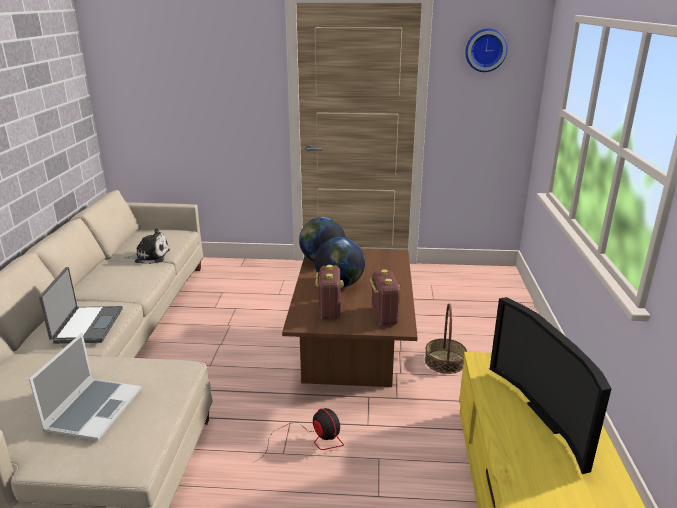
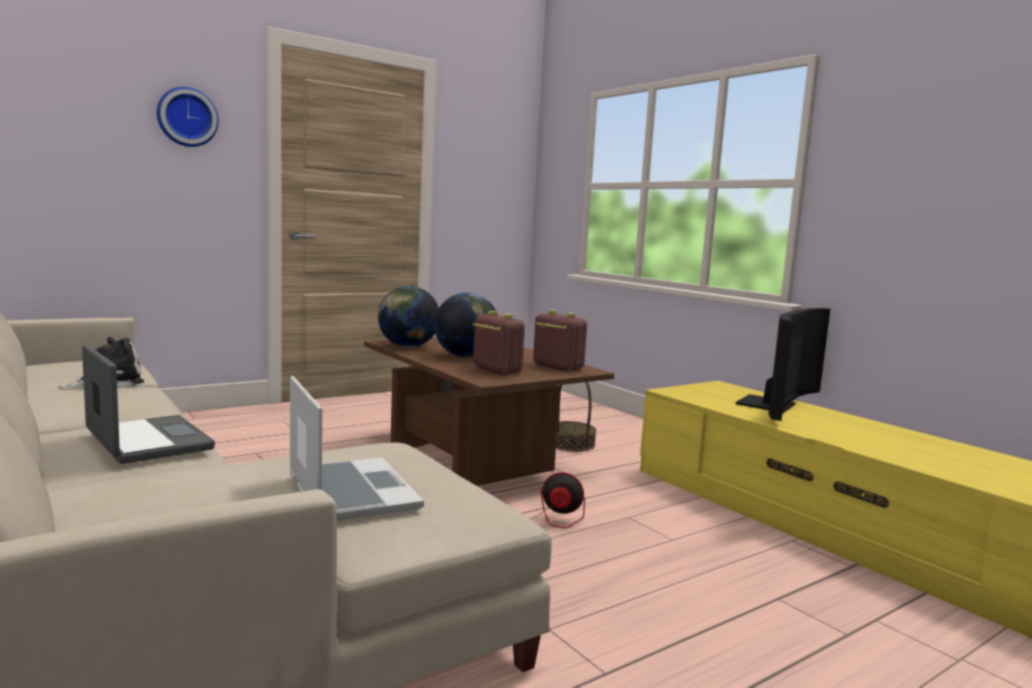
camera: 40 degrees left, 15 degrees down
wall clock [465,28,508,72] -> wall clock moved to [157,87,219,147]
television [490,297,612,474] -> television turned 90 degrees counterclockwise [736,308,830,421]

